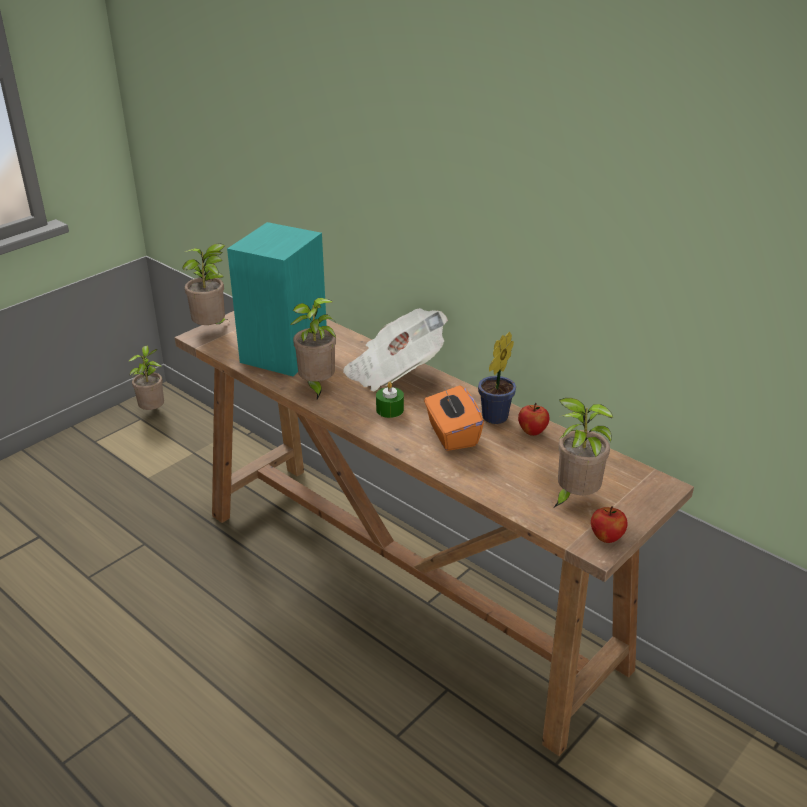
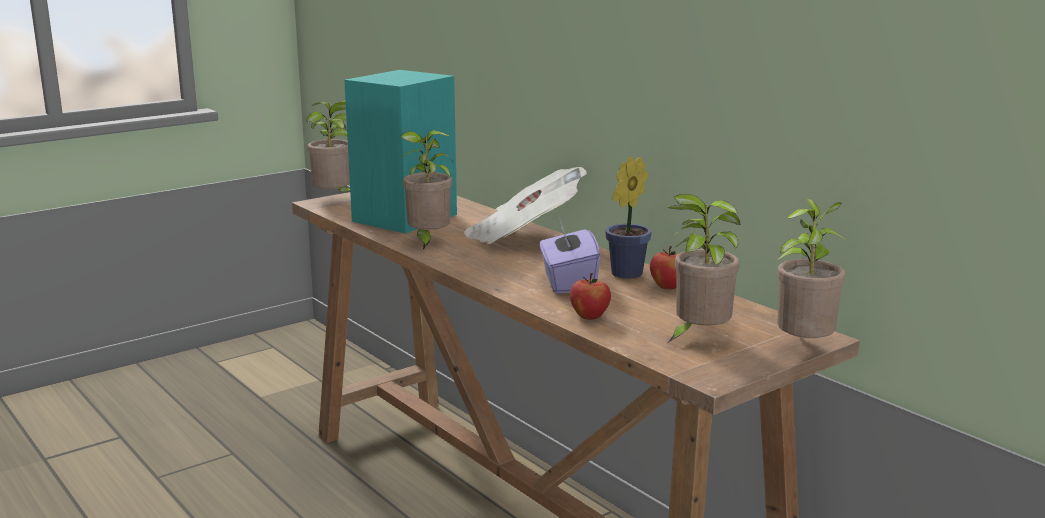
camera: 10 degrees right, 15 degrees down
potted plant [128,346,164,410] -> potted plant moved to [777,198,848,338]
green candle [376,382,404,418] -> none
orange tissue box [424,385,484,451] -> purple tissue box [540,220,601,293]
apple [591,506,628,543] -> apple moved to [570,273,611,320]

